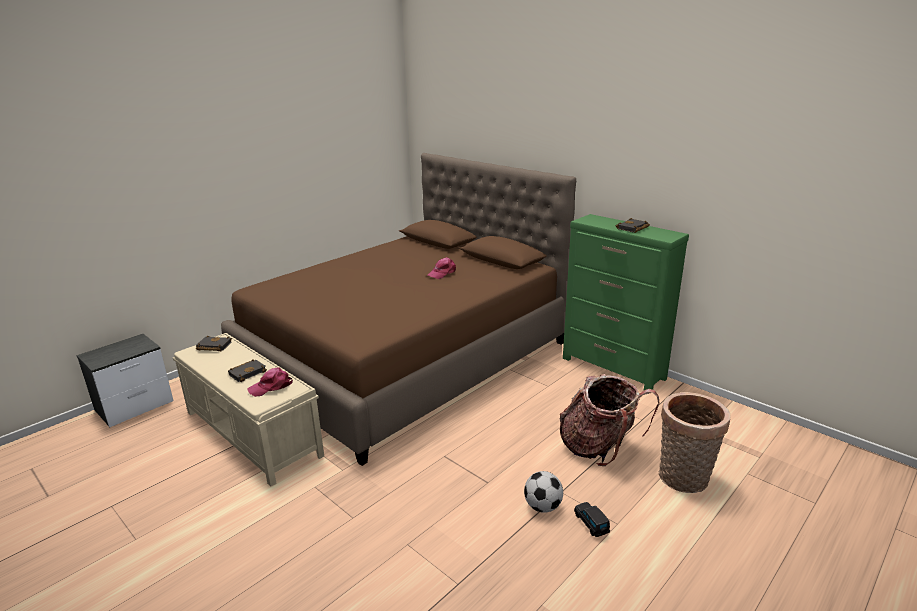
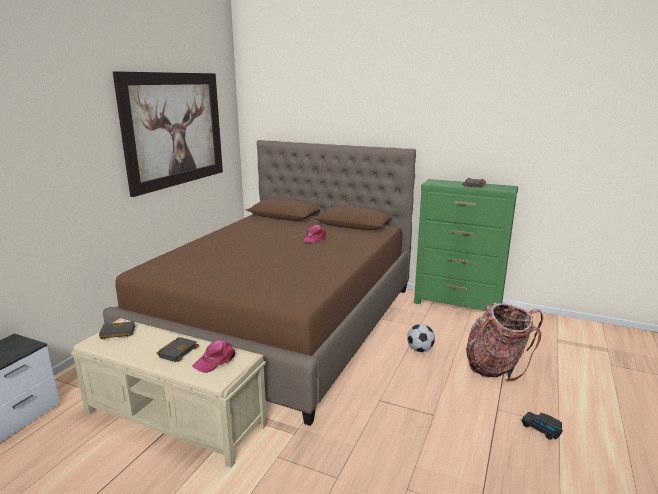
camera: 20 degrees left, 5 degrees down
football [524,471,563,513] -> football moved to [407,324,435,352]
basket [659,392,731,493] -> none
none -> picture [113,71,223,197]

